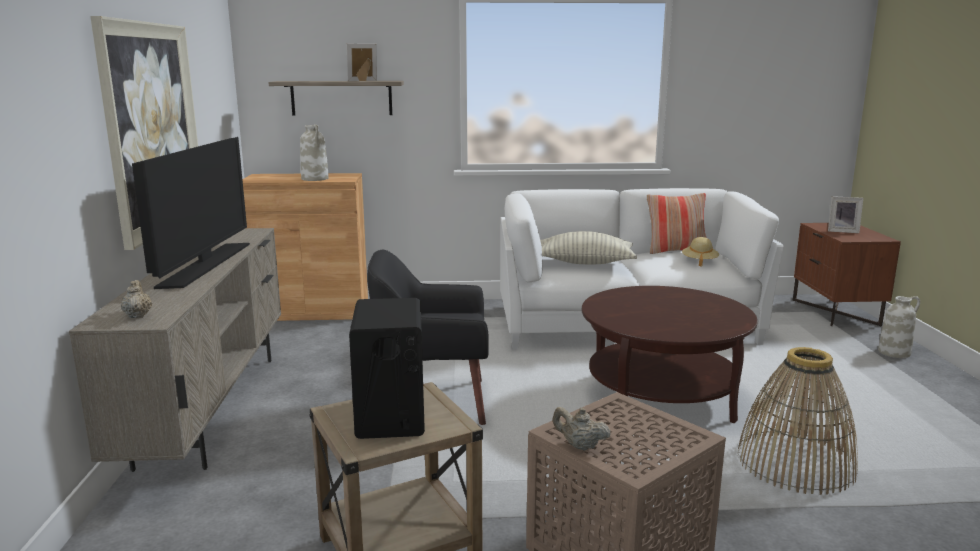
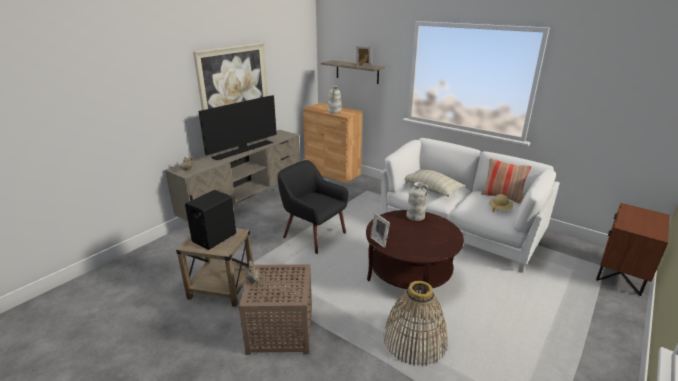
camera: 40 degrees right, 10 degrees up
picture frame [828,196,863,233] -> picture frame moved to [370,213,390,248]
white vase [878,296,920,358] -> white vase moved to [406,182,429,221]

